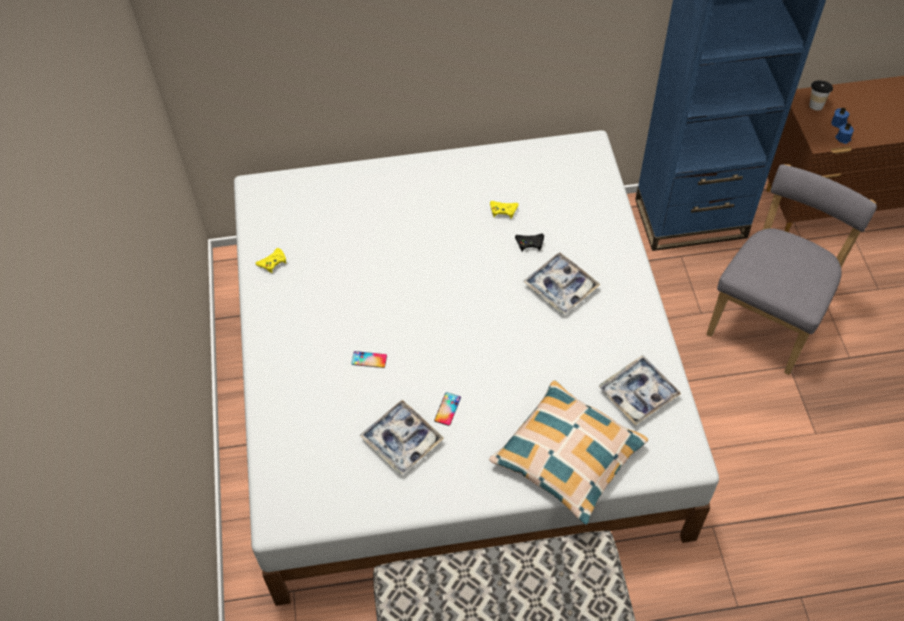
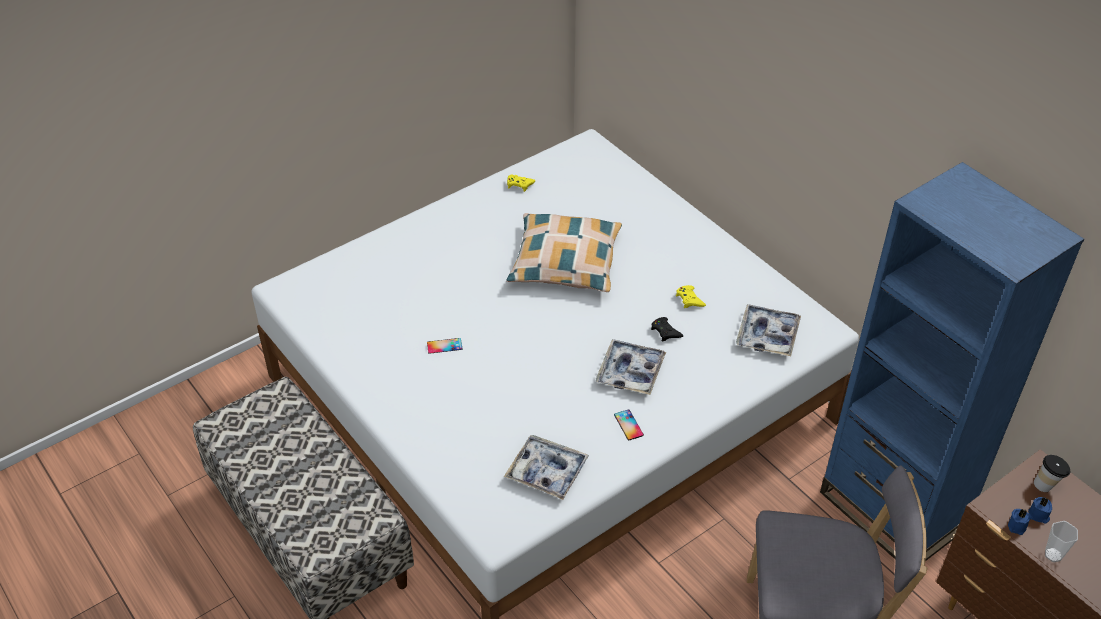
camera: 60 degrees right, 10 degrees down
phone [351,351,387,368] -> phone moved to [614,409,644,440]
tray [359,400,444,475] -> tray moved to [736,304,801,356]
pillow [489,380,648,525] -> pillow moved to [506,213,622,292]
none -> cup [1045,521,1078,562]

